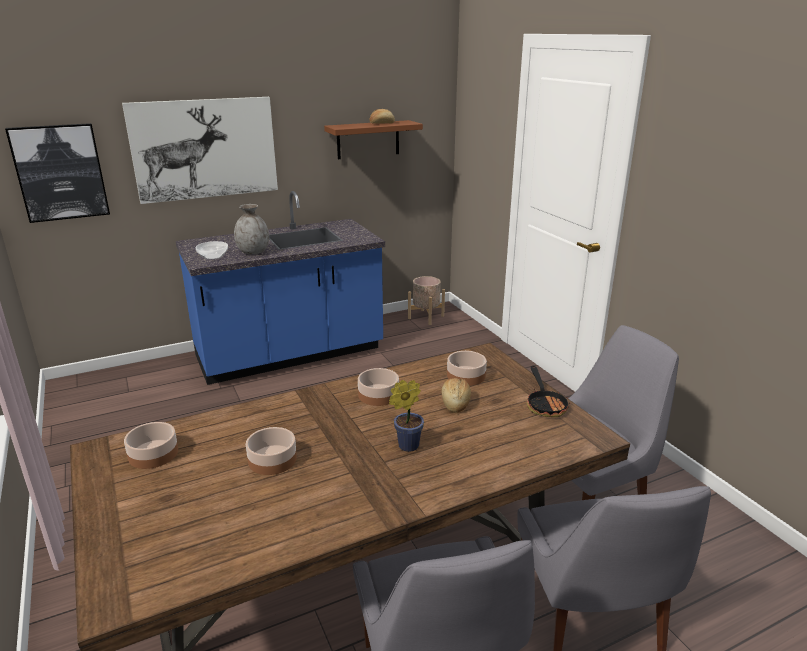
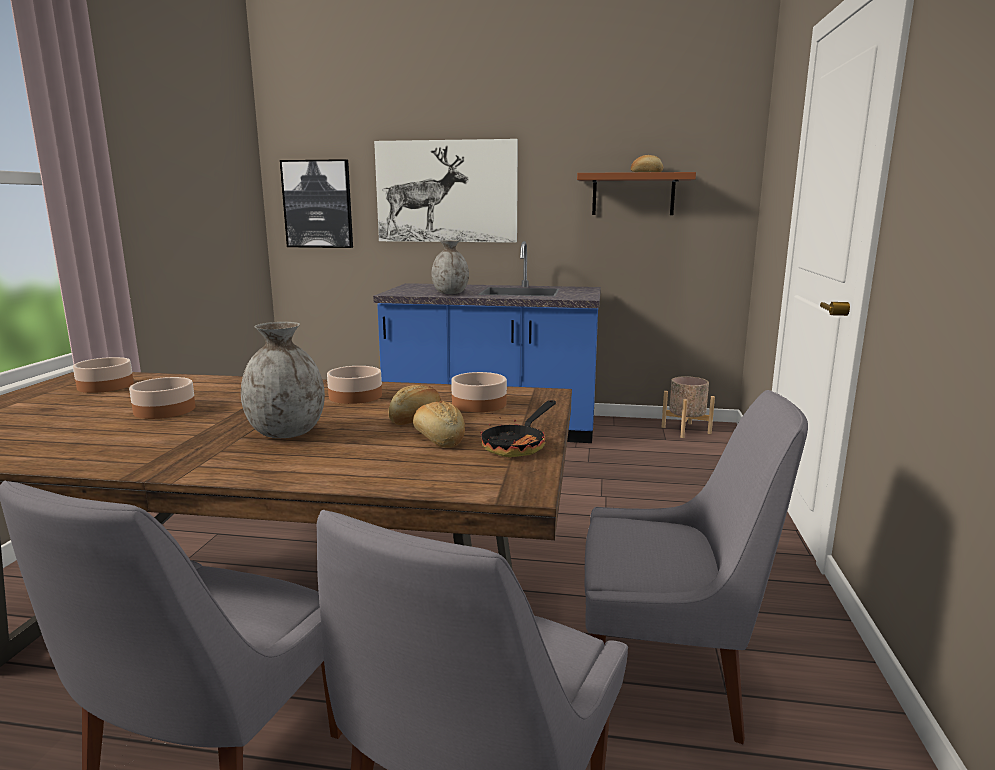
camera: 35 degrees right, 10 degrees down
bowl [195,241,228,260] -> none
potted plant [389,380,424,452] -> grey vase [241,322,325,438]
none -> bread [413,400,465,448]

